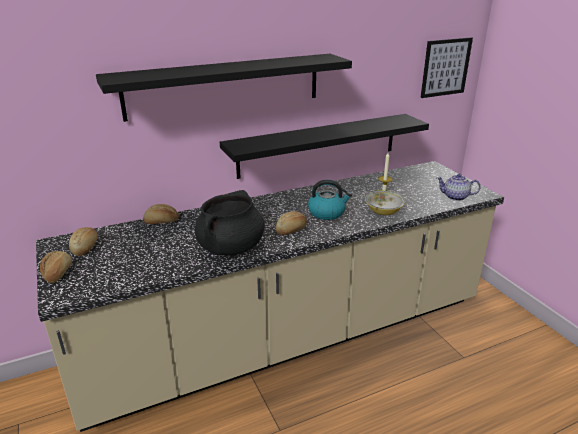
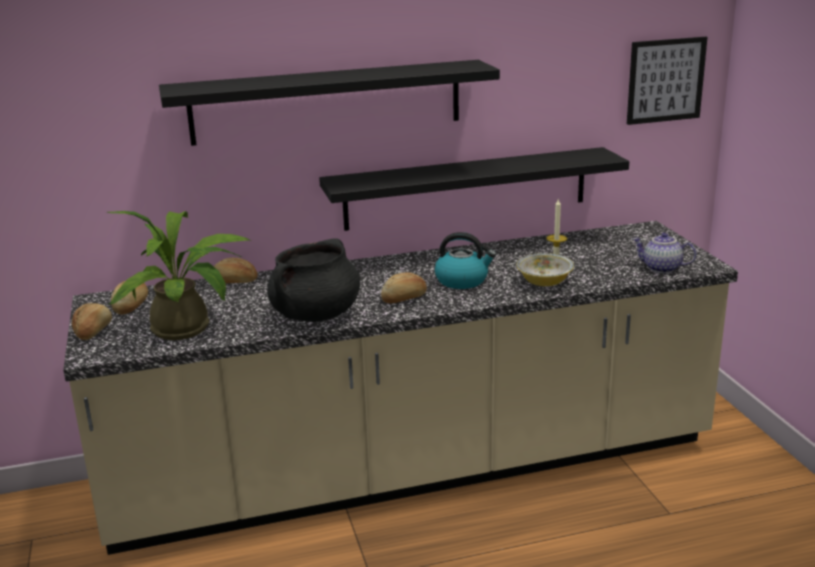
camera: 10 degrees right, 5 degrees down
none -> potted plant [108,211,252,340]

